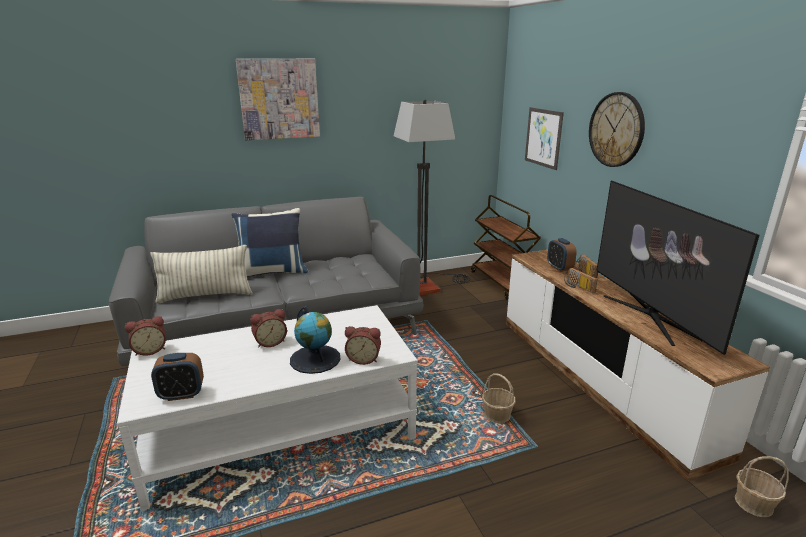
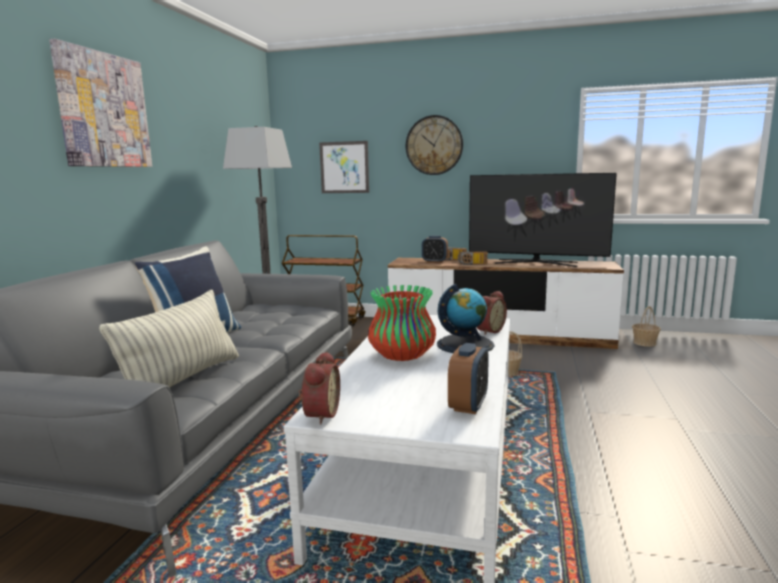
camera: 55 degrees left, 10 degrees down
alarm clock [250,309,287,348] -> vase [368,285,436,361]

